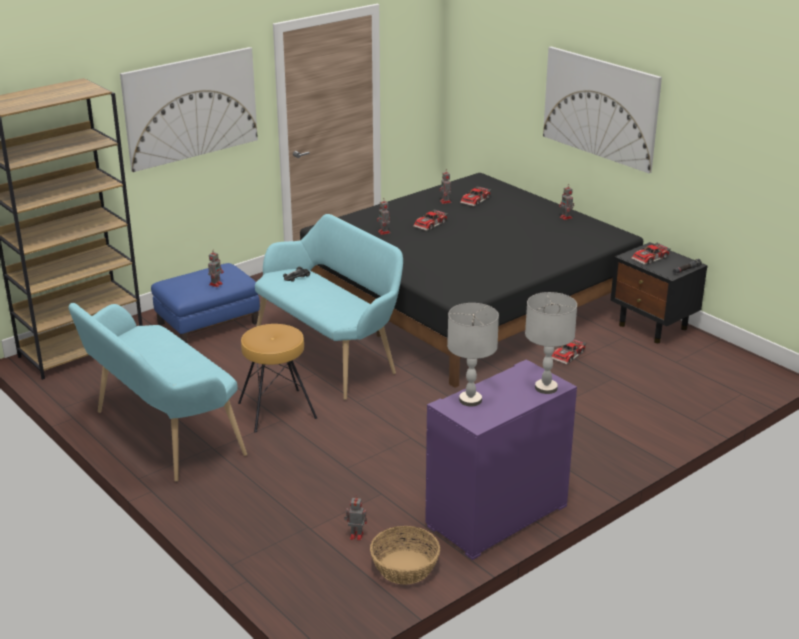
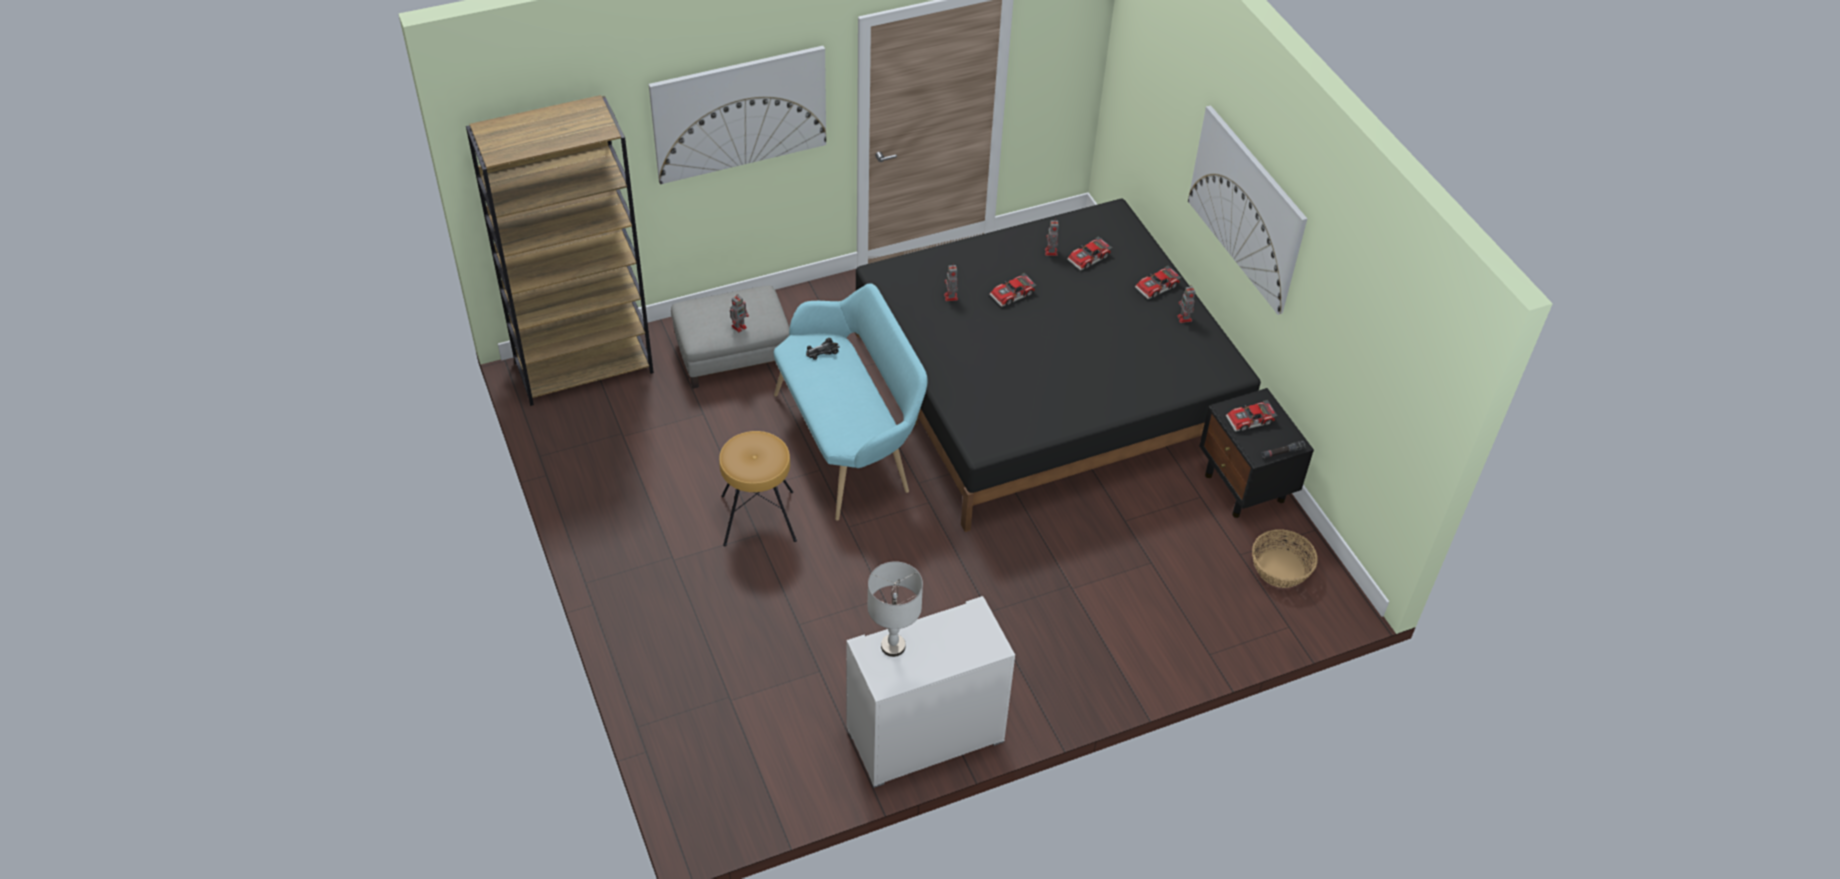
camera: 15 degrees right, 20 degrees up
turquoise bench [68,303,247,482] -> none
blue ottoman [151,263,260,344] -> grey ottoman [671,285,790,389]
toy robot [344,495,367,541] -> none
basket [370,526,440,585] -> basket moved to [1252,529,1318,588]
purple dresser [425,360,577,560] -> white dresser [846,596,1015,788]
grey table lamp [525,292,577,394] -> none
toy car [552,339,586,365] -> toy car moved to [1135,265,1182,299]

